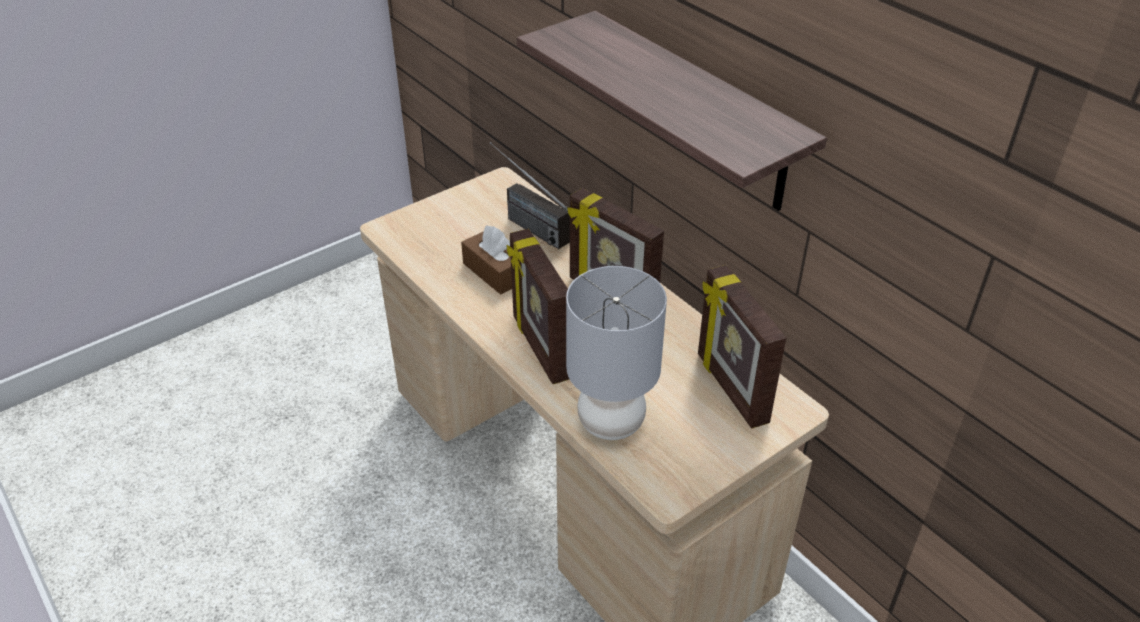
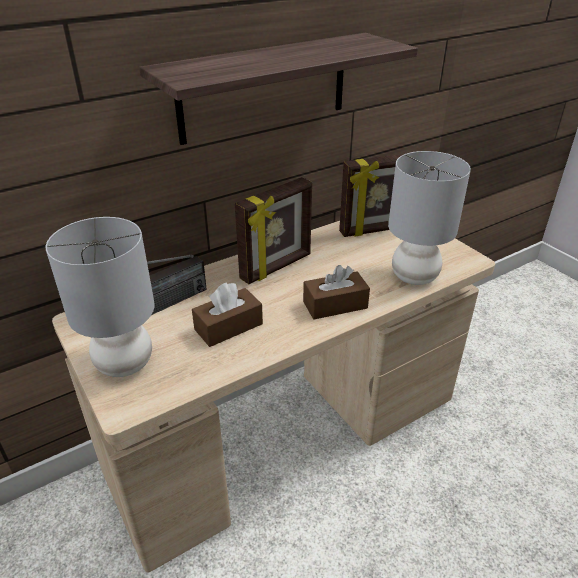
camera: 85 degrees left, 5 degrees down
picture frame [507,229,570,384] -> brown tissue box [303,265,370,319]
none -> grey table lamp [46,217,154,377]

